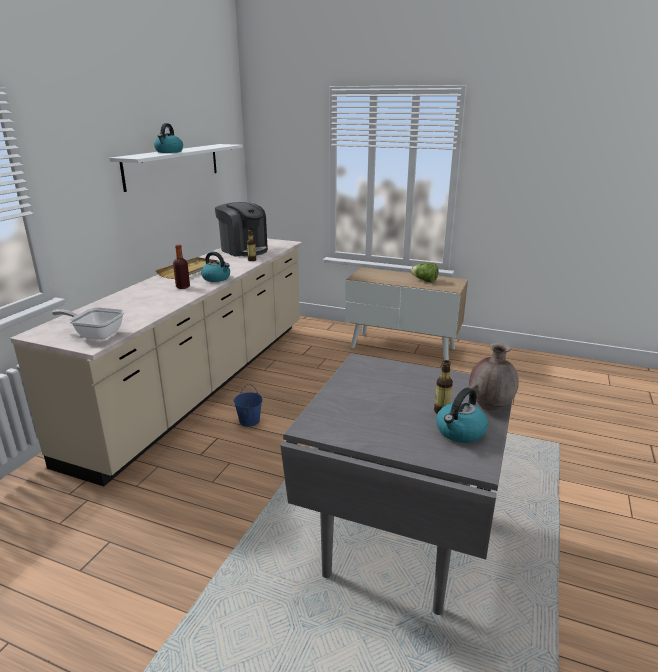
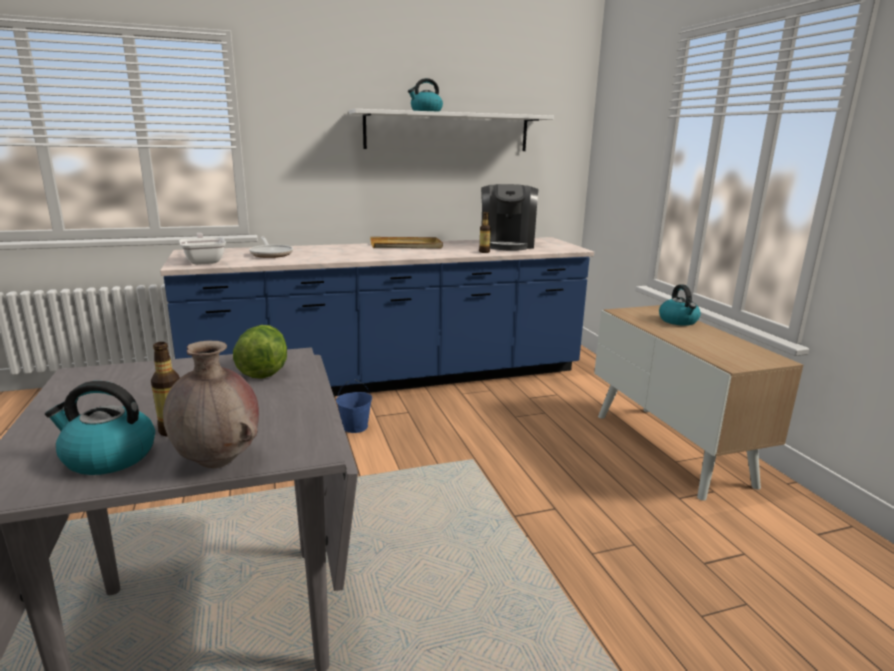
camera: 50 degrees right, 5 degrees down
beige counter [10,239,302,486] -> blue counter [160,237,594,397]
bottle [173,245,190,289] -> none
kettle [201,252,230,282] -> kettle moved to [659,285,701,326]
lettuce [411,263,438,283] -> lettuce moved to [233,325,287,379]
none -> frying pan [249,236,293,258]

